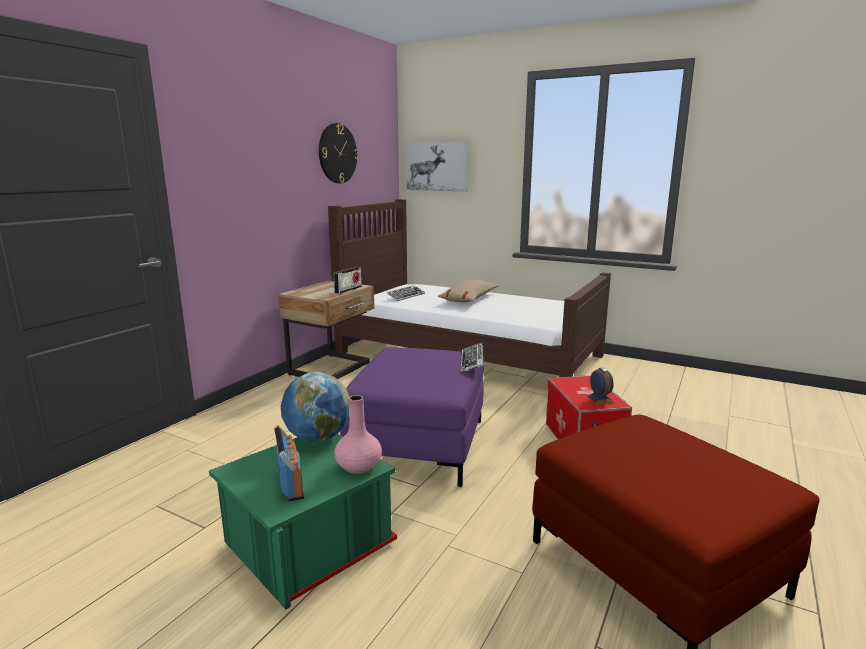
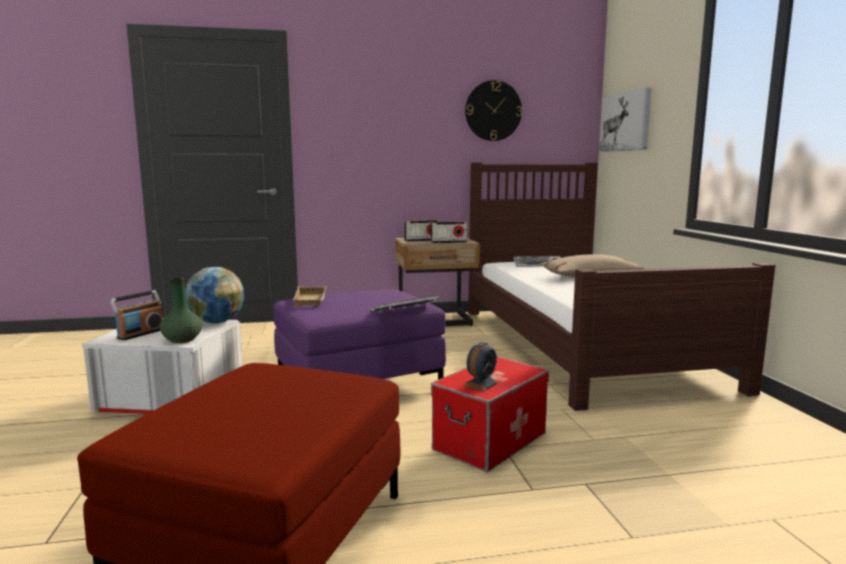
camera: 50 degrees right, 5 degrees down
green storage box [209,434,397,610] -> white storage box [82,318,243,414]
pink vase [334,395,382,474] -> green vase [160,277,202,343]
none -> beige tray [293,286,326,307]
none -> radio [405,220,440,242]

